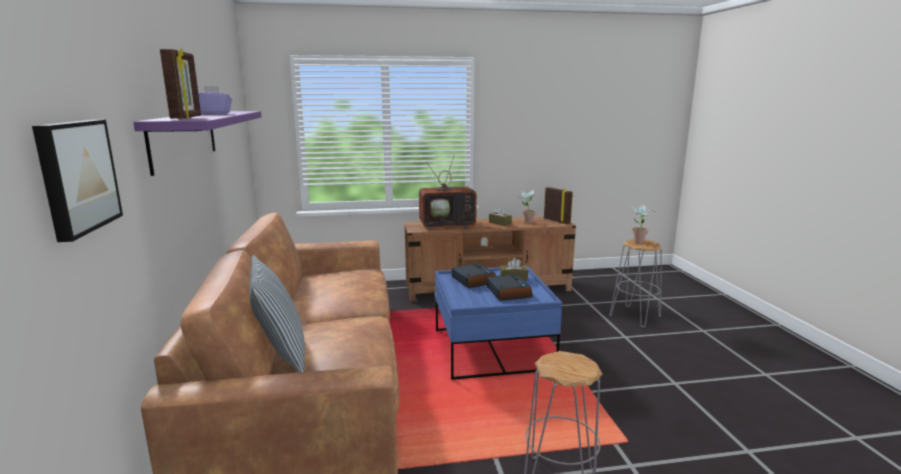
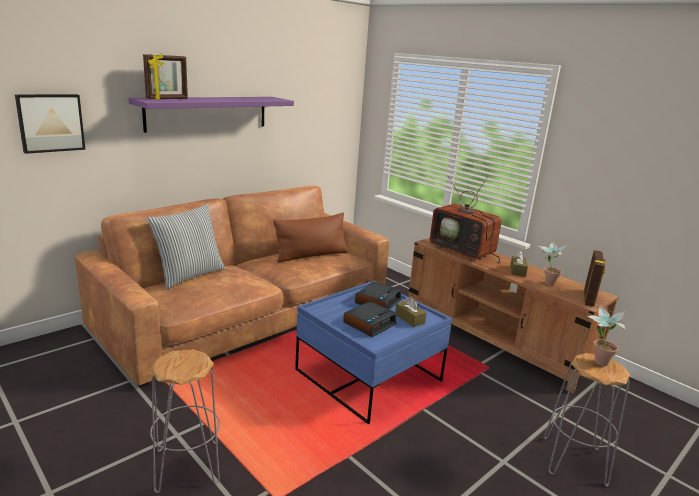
camera: 55 degrees right, 5 degrees up
purple tissue box [198,86,232,114] -> none
none -> brown pillow [273,213,348,263]

